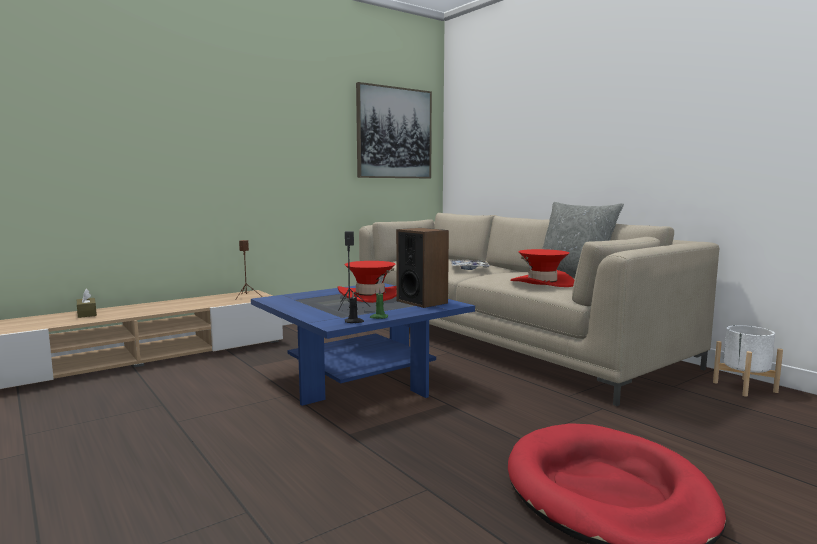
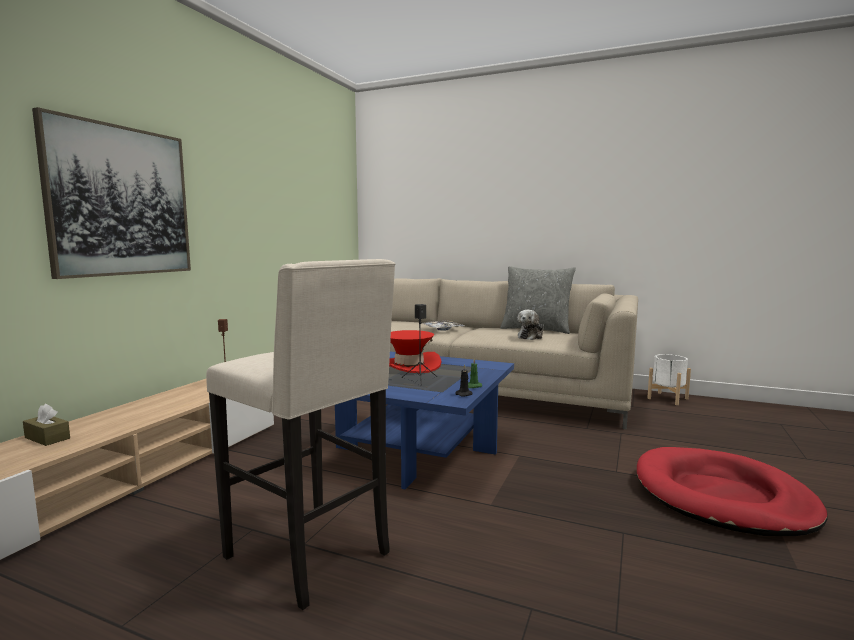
camera: 30 degrees left, 0 degrees up
picture [356,82,432,178] -> picture moved to [32,107,191,279]
speaker [396,228,449,308] -> none
red hat [511,249,574,287] -> plush toy [517,310,544,340]
none -> beige stool [206,259,395,610]

